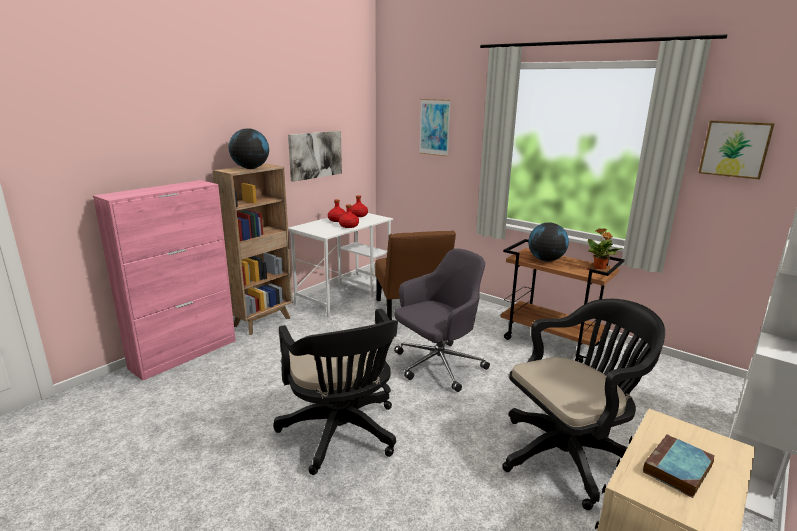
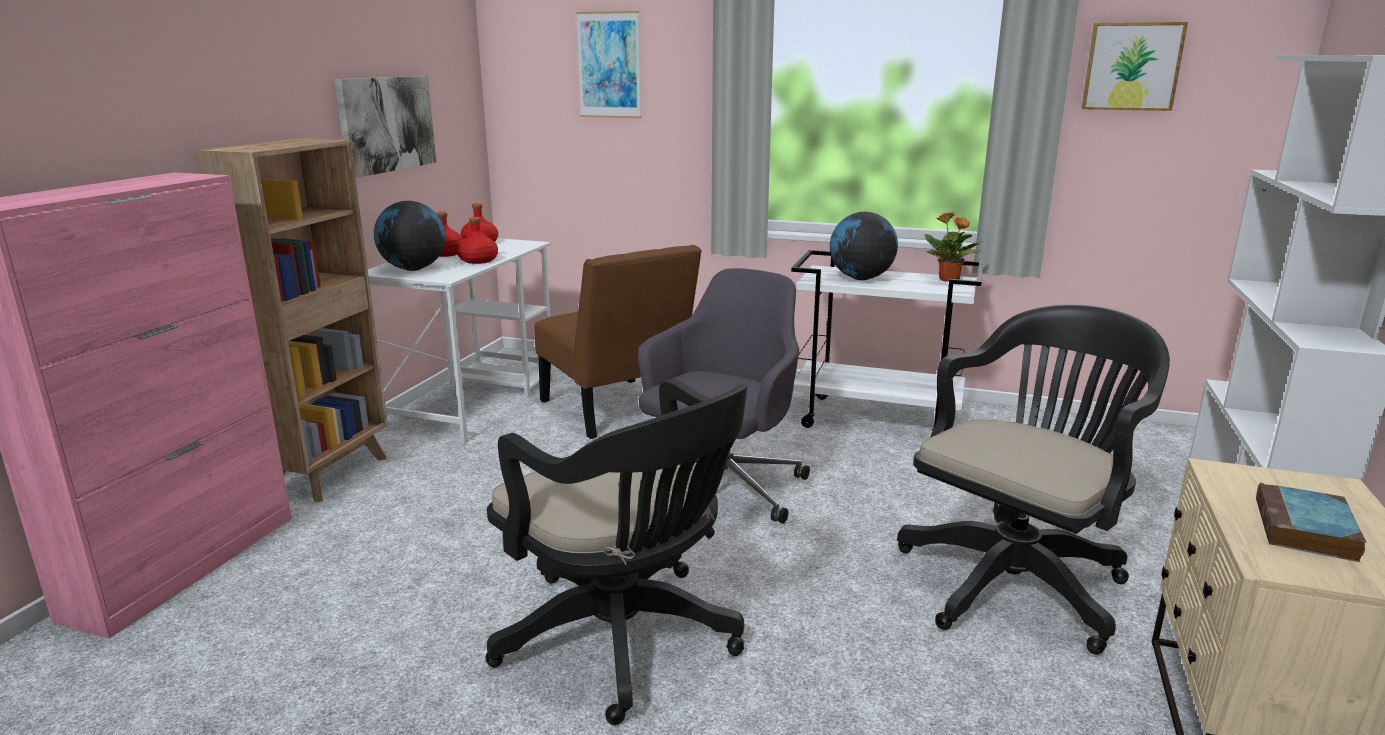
camera: 20 degrees left, 0 degrees up
globe [229,129,269,169] -> globe moved to [374,201,445,271]
brown cart [501,239,625,363] -> white cart [791,250,983,431]

